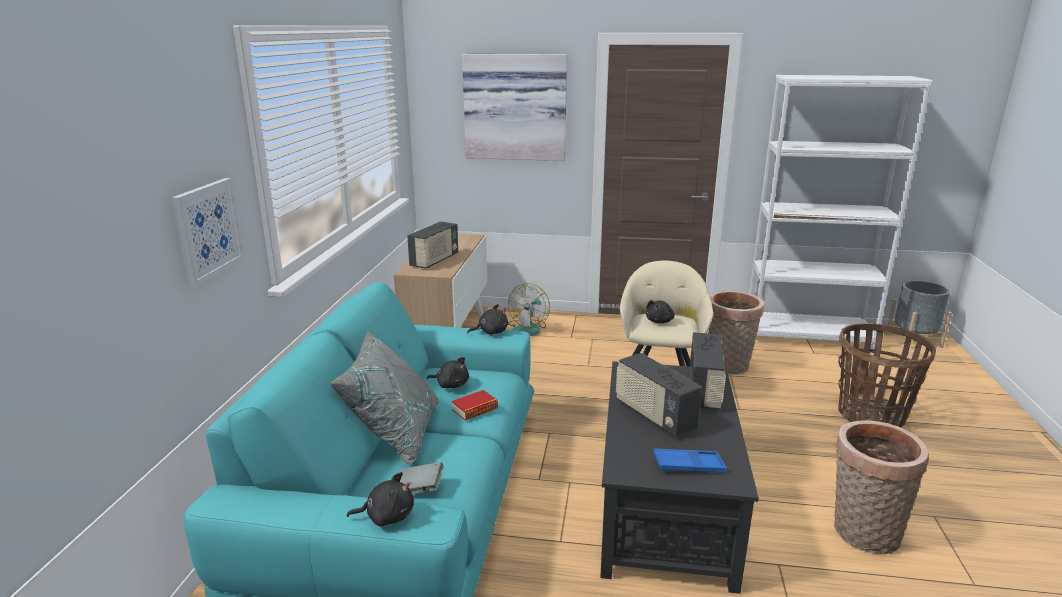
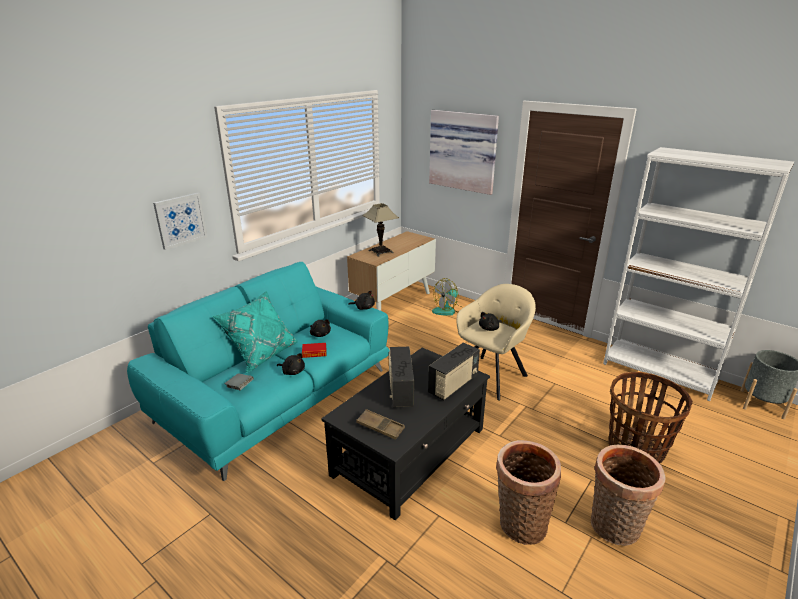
camera: 30 degrees right, 5 degrees up
grey pillow [329,331,439,466] -> turquoise pillow [212,291,299,373]
black plush toy [347,472,414,527] -> black plush toy moved to [277,353,305,375]
radio [407,221,458,269] -> table lamp [362,203,399,257]
blue tray [653,448,727,473] -> brown tray [356,409,405,440]
basket [708,290,764,375] -> basket moved to [591,445,666,546]

